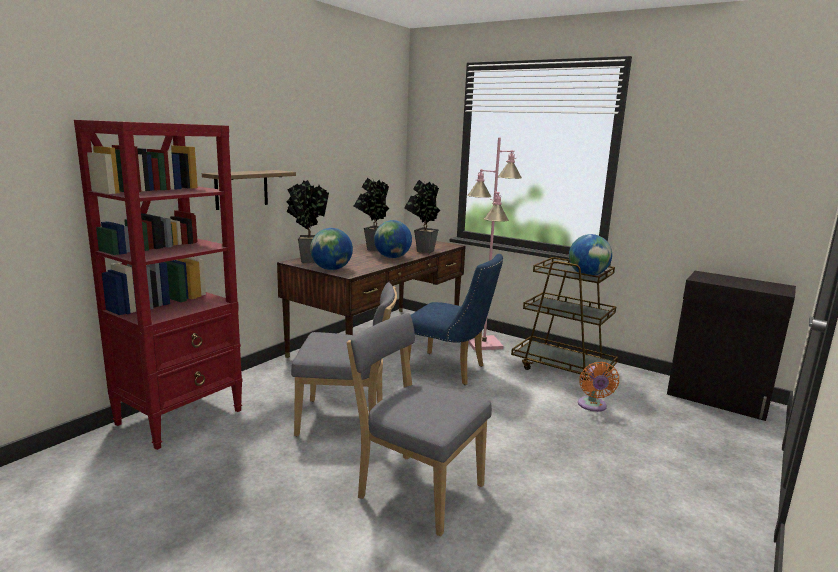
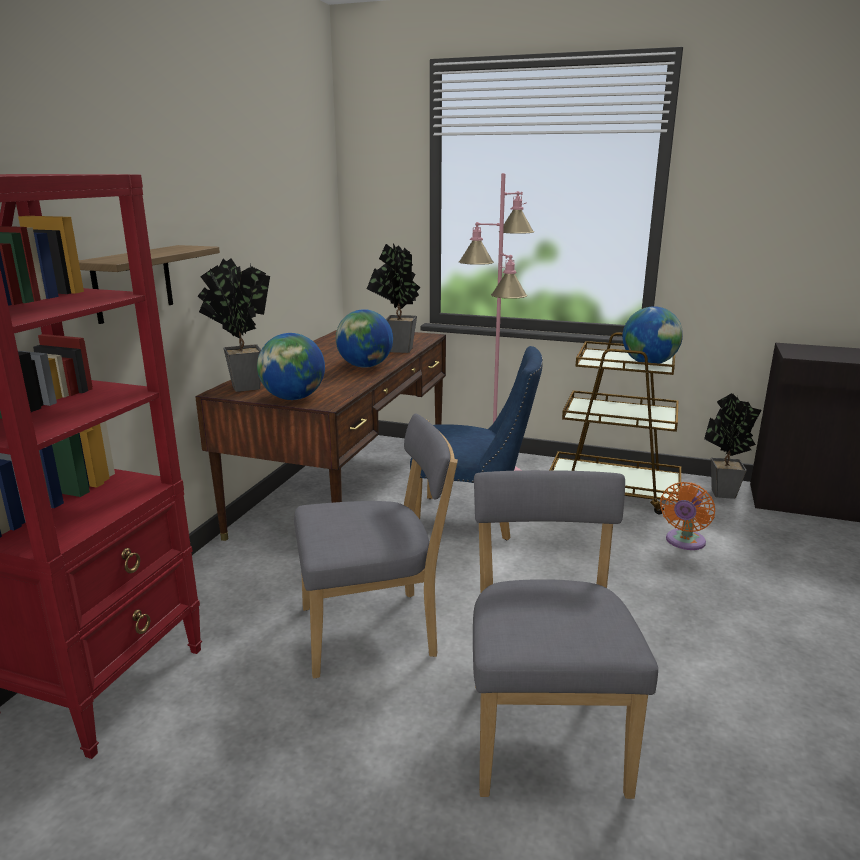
camera: 15 degrees left, 5 degrees up
grey chair [347,313,492,537] -> grey chair turned 75 degrees clockwise [473,470,658,799]
potted plant [354,178,390,251] -> potted plant moved to [704,393,762,499]
orange fan [578,362,619,412] -> orange fan turned 45 degrees clockwise [660,482,715,550]

